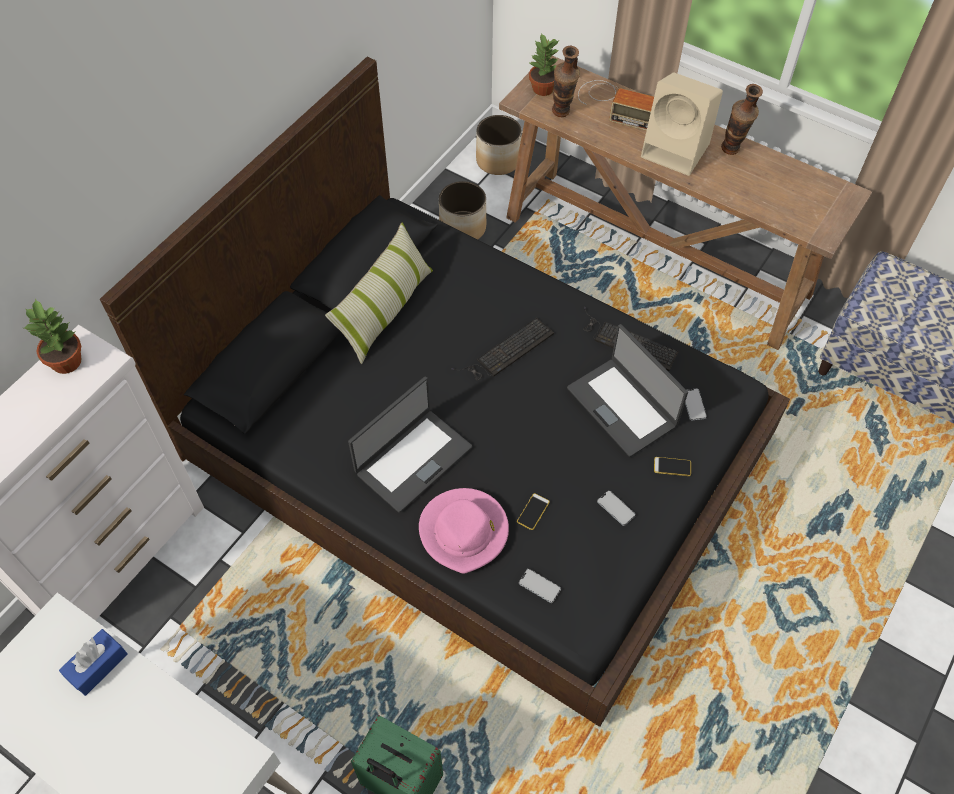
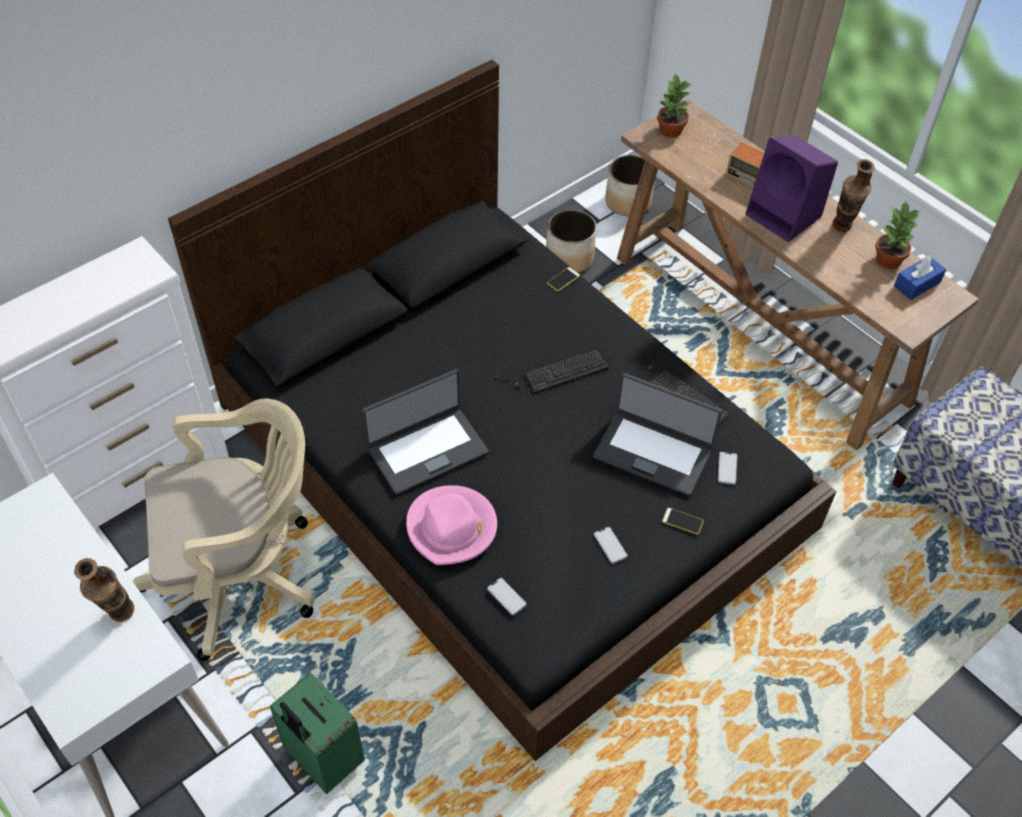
camera: 15 degrees right, 5 degrees down
potted plant [24,298,81,374] -> potted plant moved to [875,201,920,269]
blue tissue box [59,629,128,696] -> blue tissue box moved to [894,255,946,300]
pillow [325,222,433,364] -> none
phone [517,493,550,530] -> phone moved to [547,267,580,291]
vase [552,46,580,117] -> vase moved to [74,558,134,622]
laptop [567,324,688,457] -> laptop turned 45 degrees counterclockwise [593,373,722,496]
beige speaker [641,72,723,176] -> purple speaker [745,135,838,242]
none -> beige office chair [134,399,315,661]

